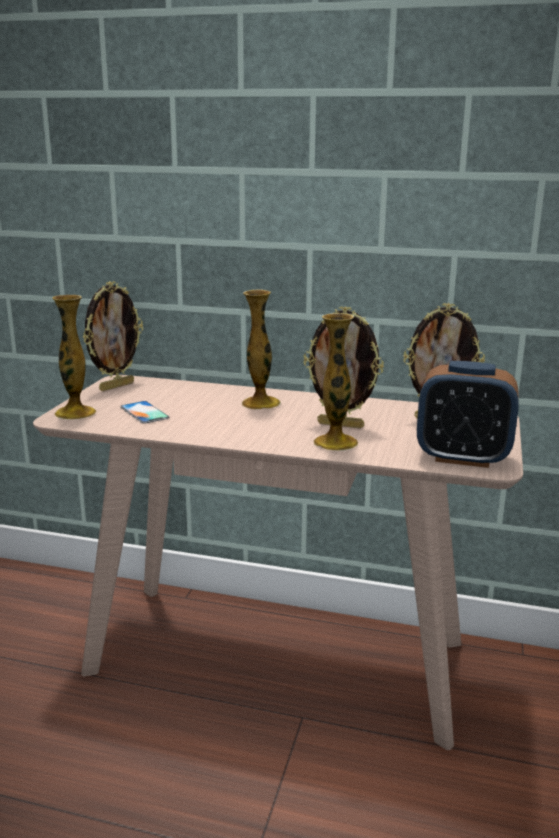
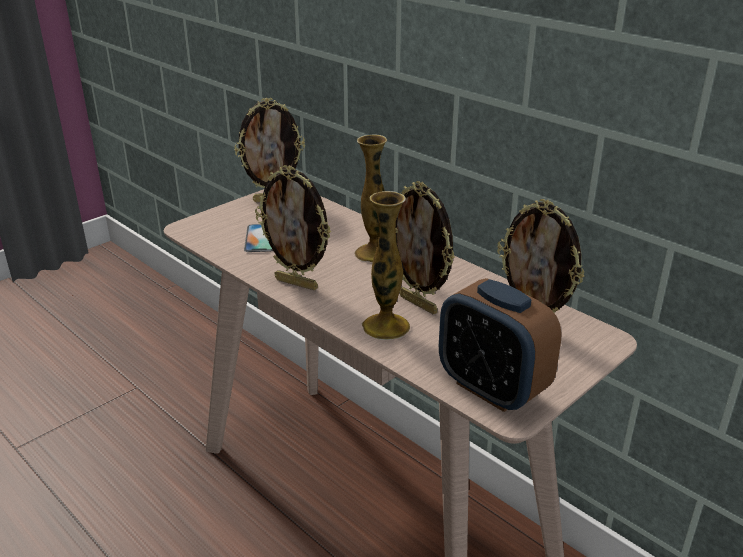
camera: 30 degrees right, 10 degrees up
vase [52,295,96,420] -> none
none -> picture frame [255,165,331,290]

